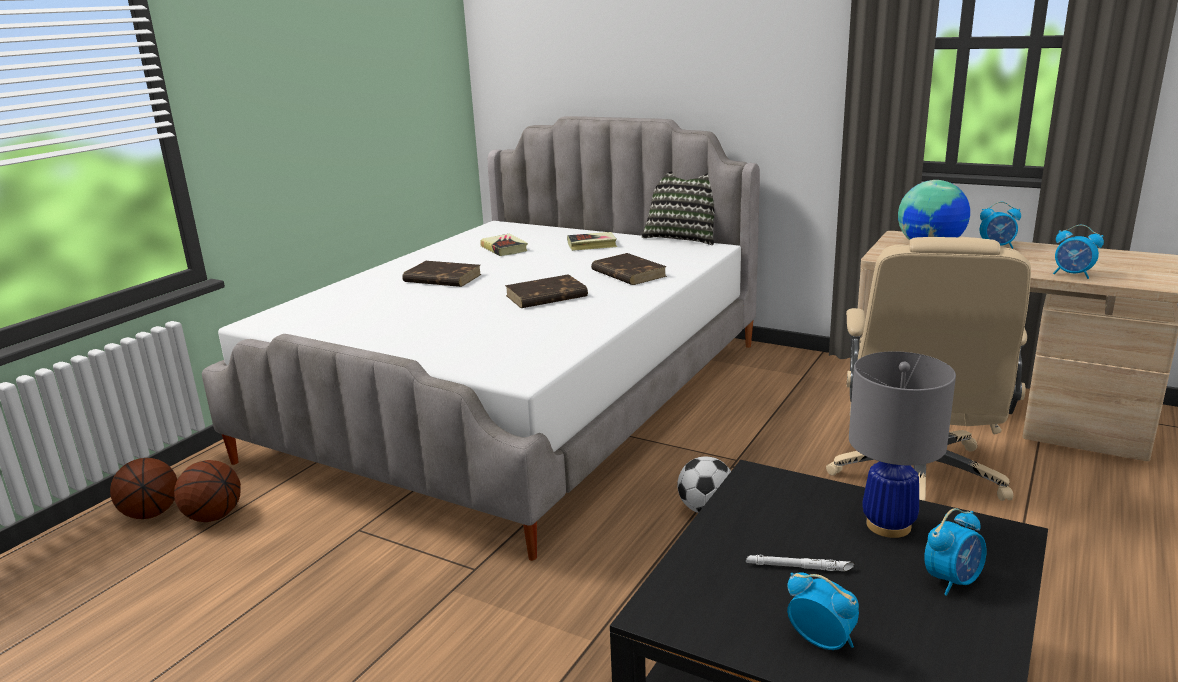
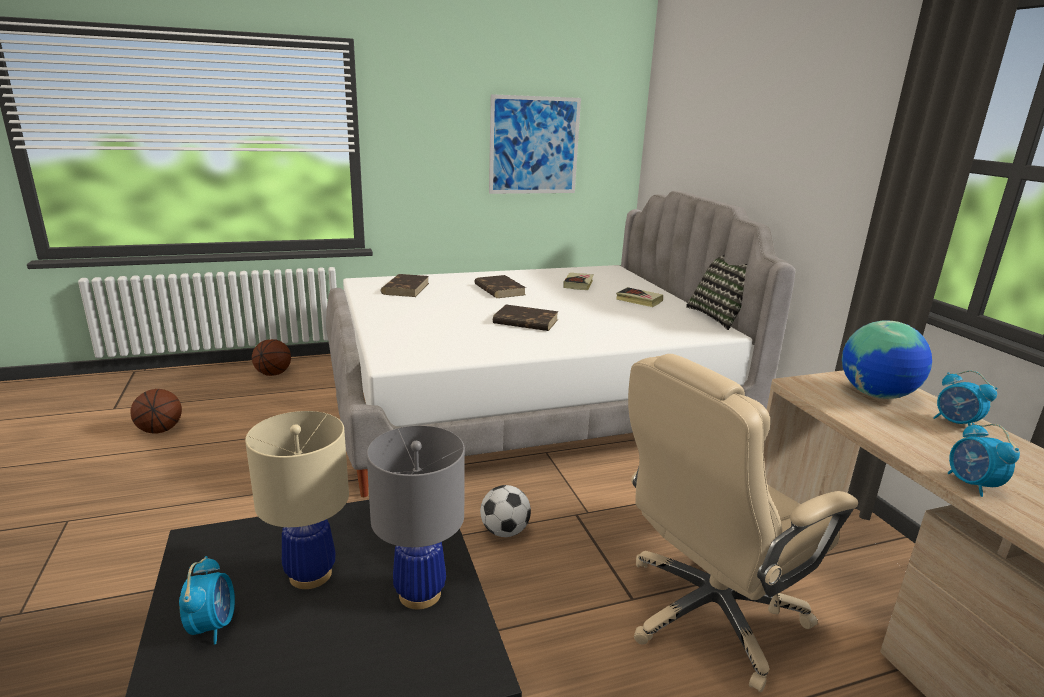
camera: 40 degrees right, 0 degrees up
basketball [174,460,241,522] -> basketball moved to [130,389,182,434]
brown book [591,253,667,285] -> brown book moved to [381,274,429,297]
white flashlight [746,554,854,571] -> beige table lamp [245,411,349,589]
alarm clock [924,508,987,596] -> none
none -> picture [489,94,581,194]

